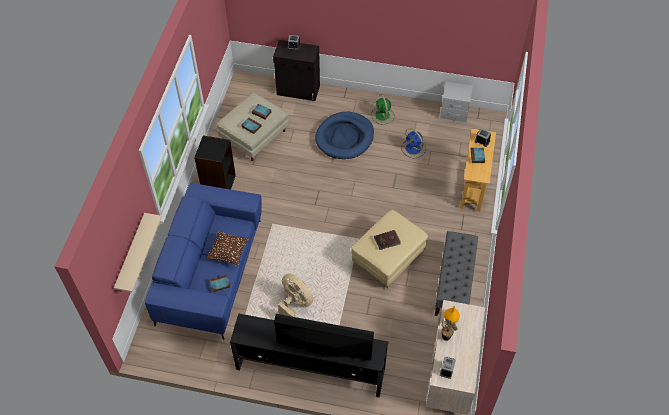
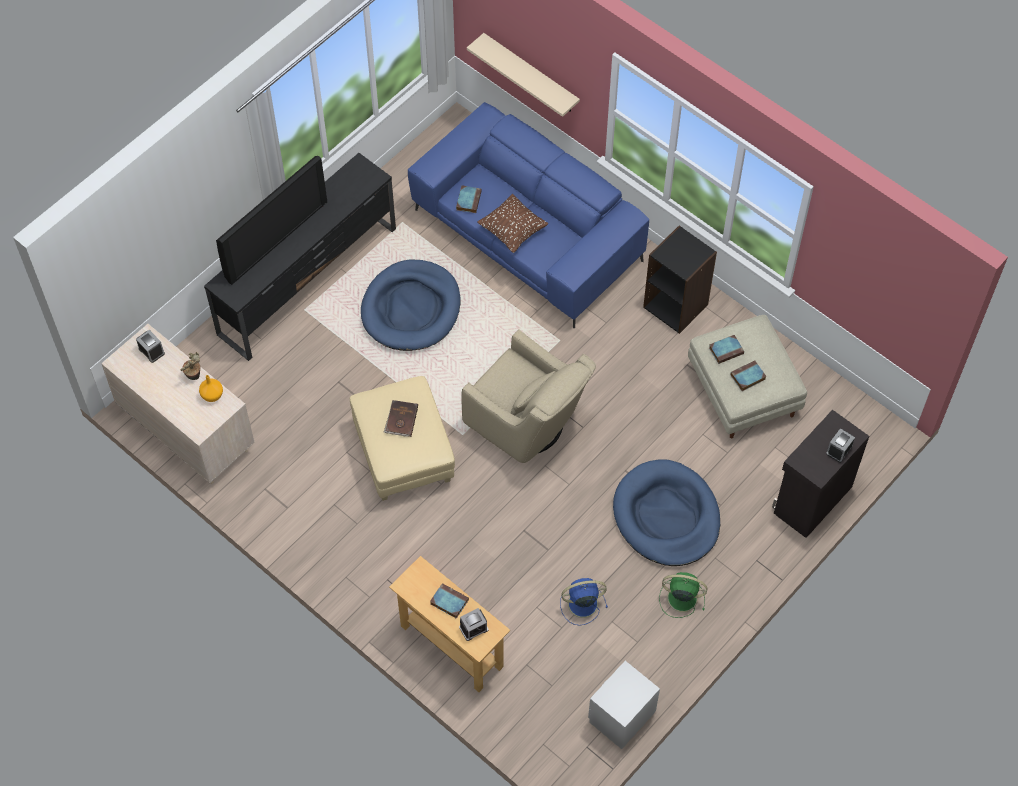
camera: 120 degrees right, 5 degrees up
beige fan [278,273,314,317] -> blue dog bed [361,260,460,351]
grey bench [435,231,478,316] -> none
none -> beige armchair [461,329,596,463]

